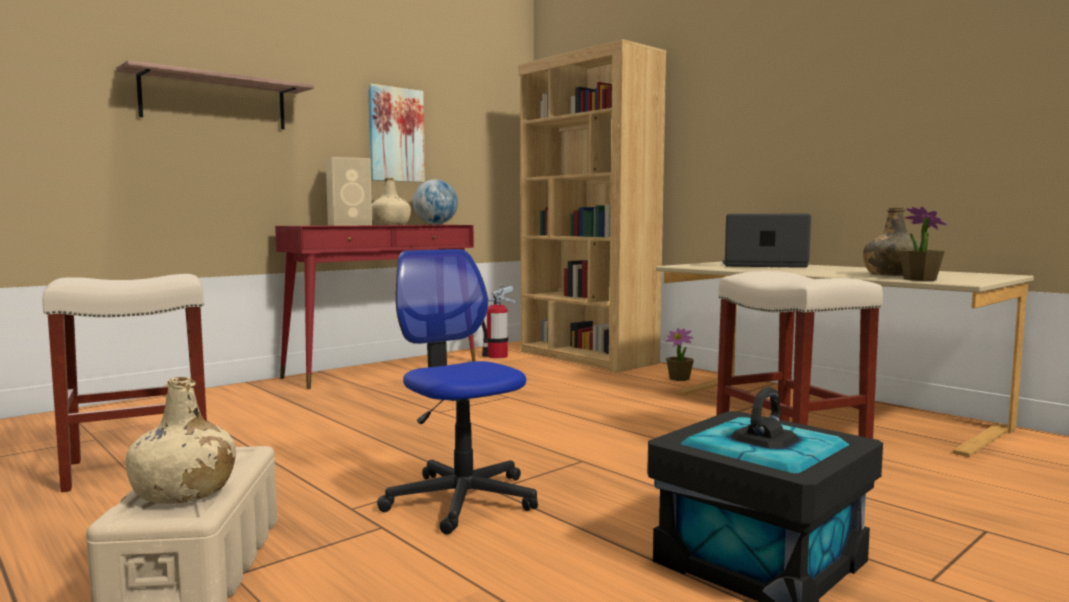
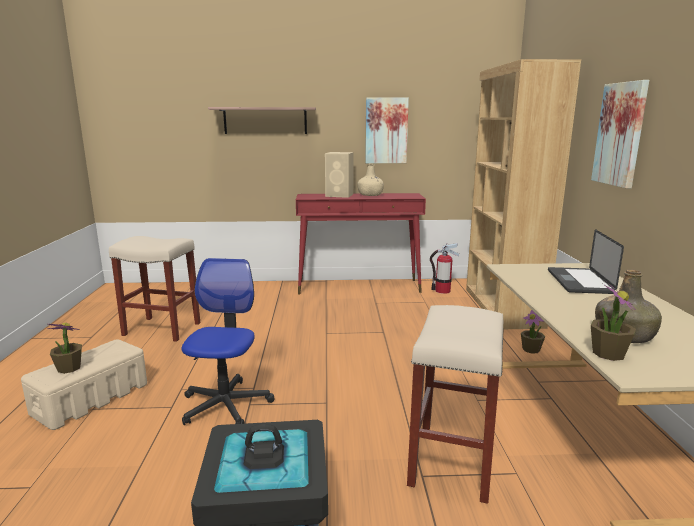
camera: 40 degrees right, 10 degrees up
beige bottle [126,377,236,504] -> potted plant [47,323,82,374]
globe [413,179,458,225] -> none
laptop [723,214,811,268] -> laptop turned 135 degrees counterclockwise [548,229,624,294]
none -> picture [591,80,649,188]

